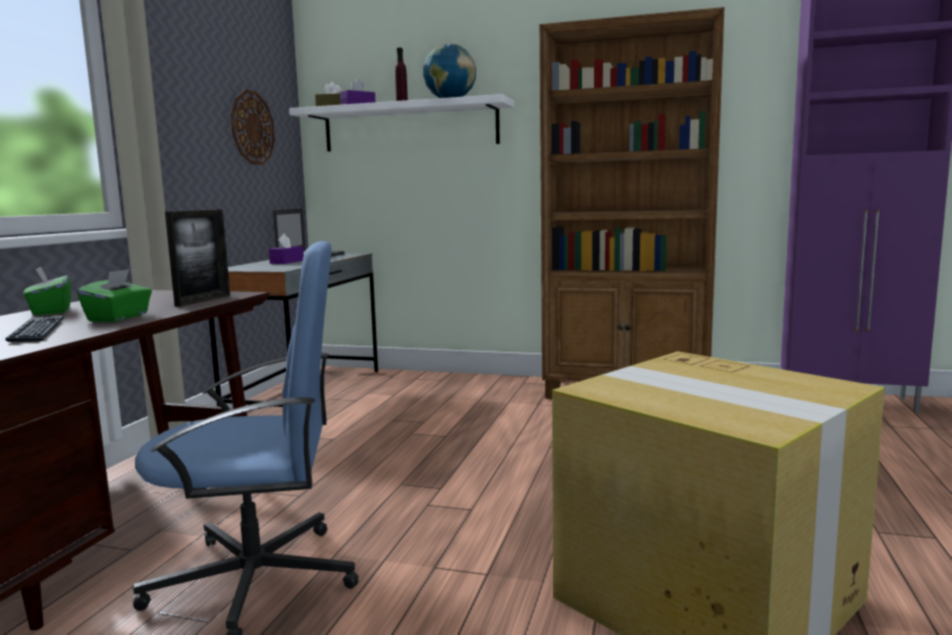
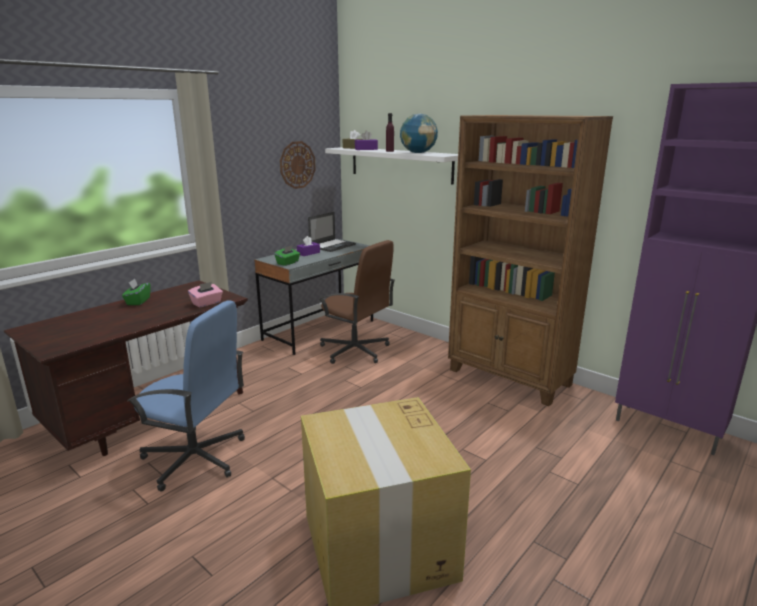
camera: 25 degrees right, 10 degrees up
keyboard [6,316,65,342] -> none
green tissue box [77,269,152,322] -> green tissue box moved to [274,245,300,266]
picture frame [165,209,230,307] -> pink tissue box [188,282,223,307]
none -> brown office chair [318,240,395,364]

